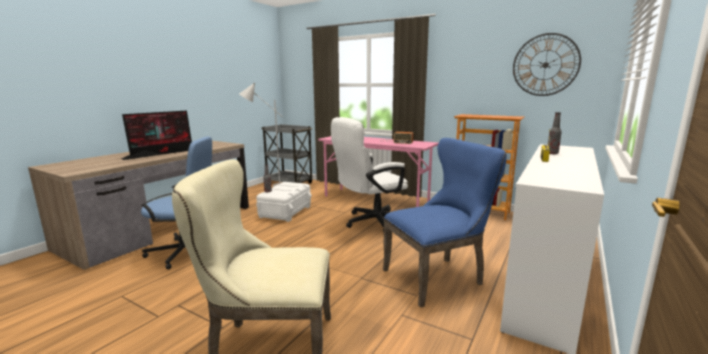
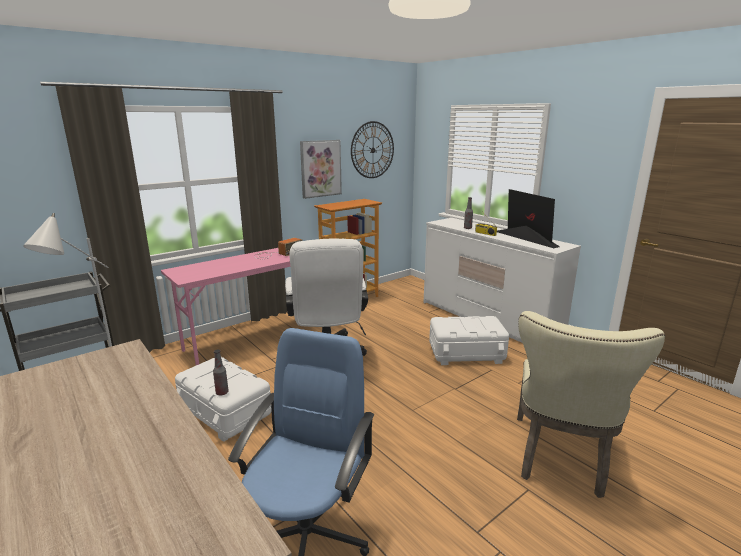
camera: 70 degrees left, 5 degrees up
monitor [121,111,192,160] -> monitor moved to [497,189,560,248]
blue chair [383,138,507,308] -> white storage box [429,316,509,365]
none -> picture [300,140,342,199]

